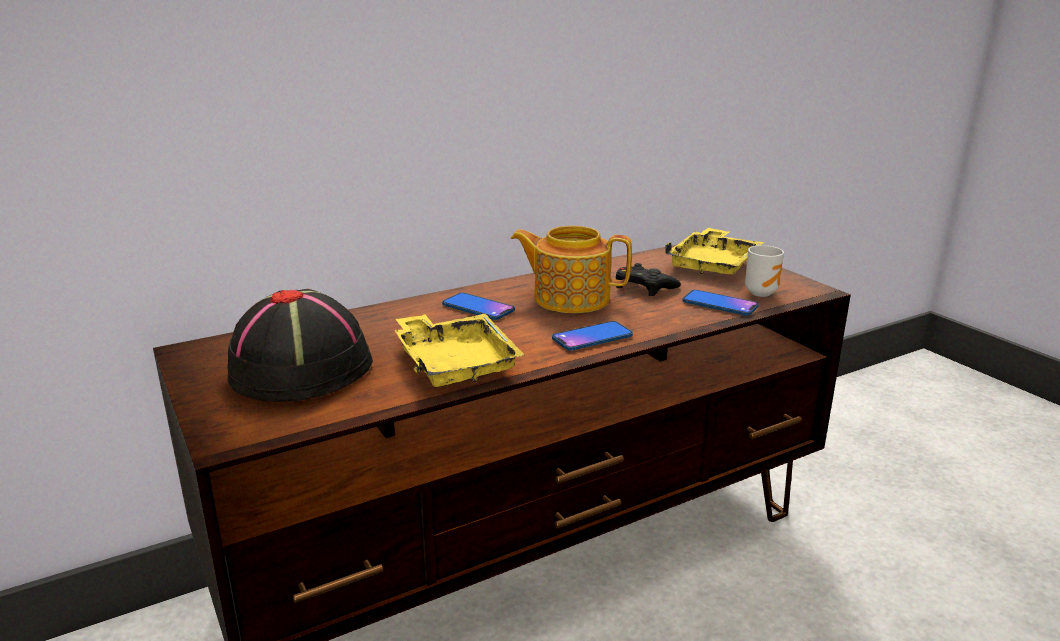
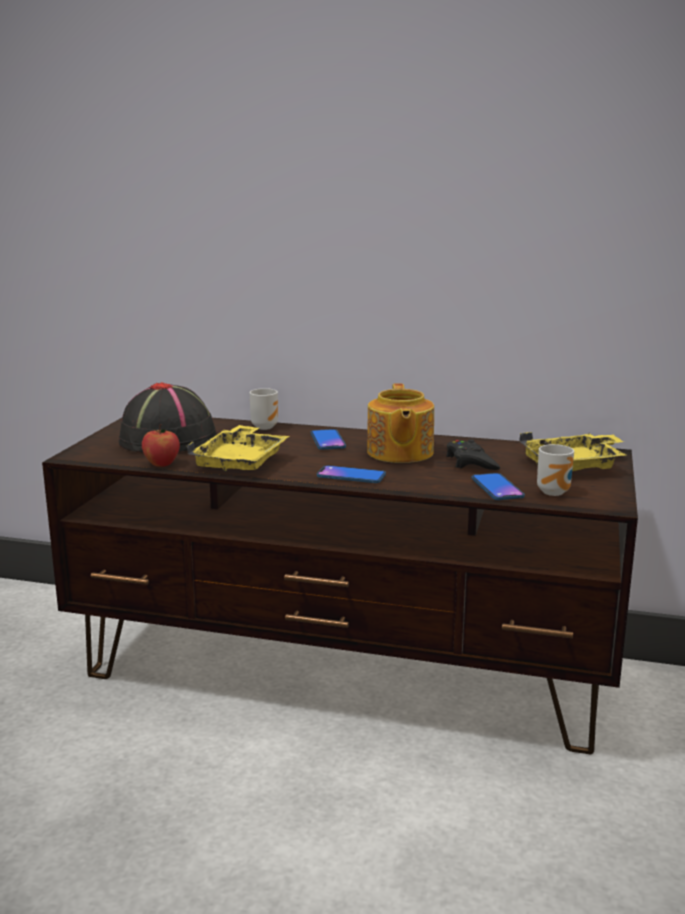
camera: 45 degrees right, 5 degrees down
teapot [511,226,632,313] -> teapot turned 150 degrees counterclockwise [367,384,434,463]
none -> apple [142,424,180,467]
none -> mug [249,388,278,430]

